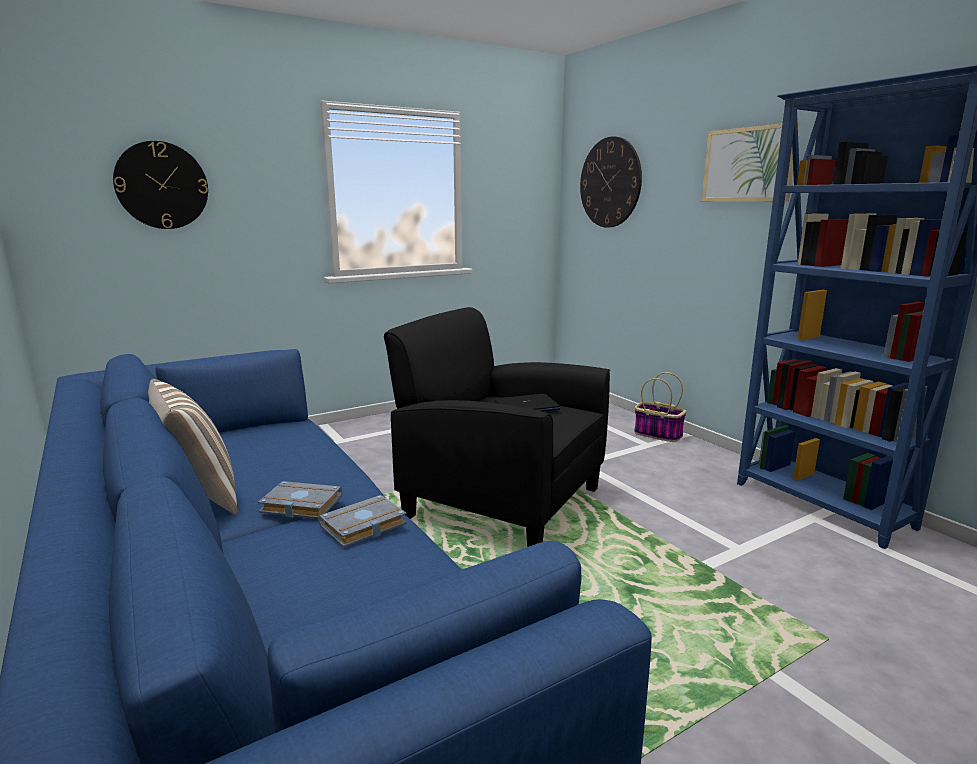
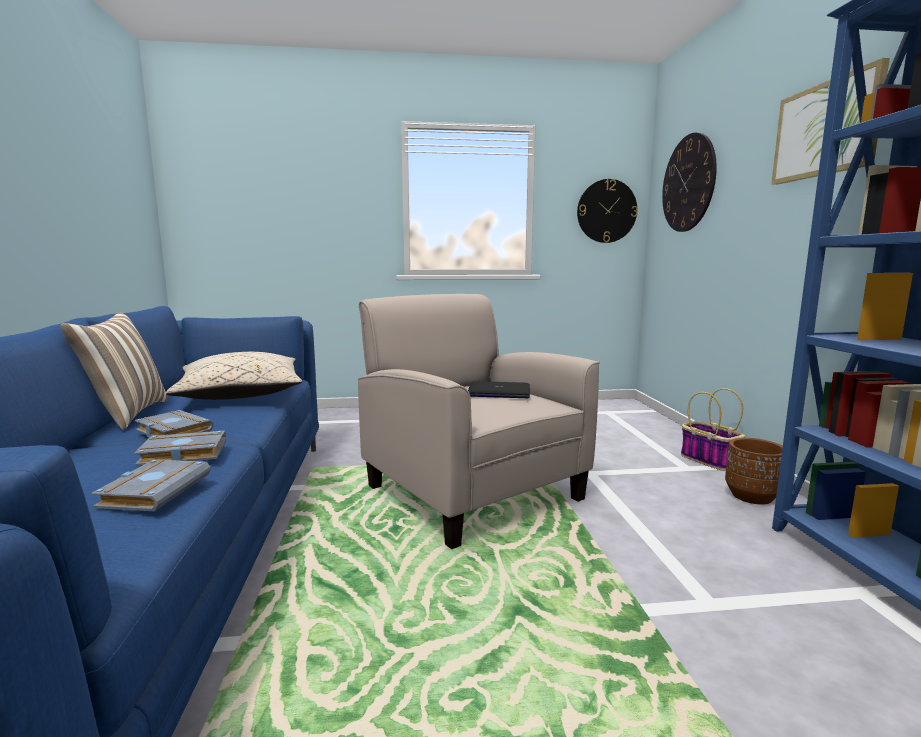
camera: 25 degrees right, 5 degrees down
wall clock [113,141,208,229] -> wall clock moved to [577,179,638,243]
black armchair [384,307,610,547] -> beige armchair [358,294,600,549]
none -> grey book [91,459,211,511]
none -> beige pillow [166,352,302,400]
none -> brown planter [725,438,783,504]

